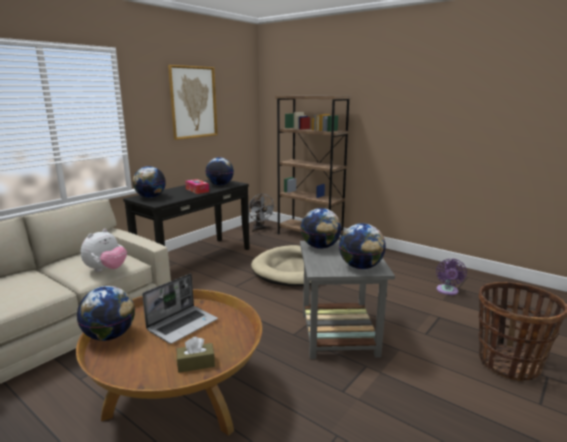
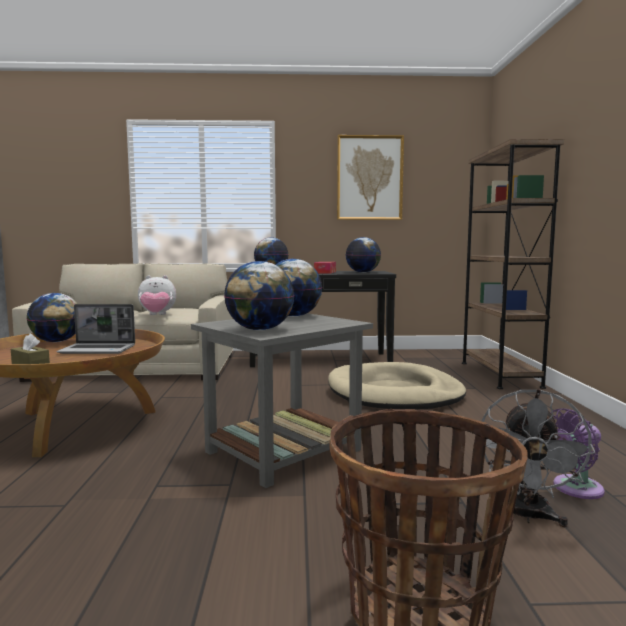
camera: 50 degrees right, 10 degrees down
grey fan [248,193,275,232] -> grey fan moved to [481,389,595,527]

